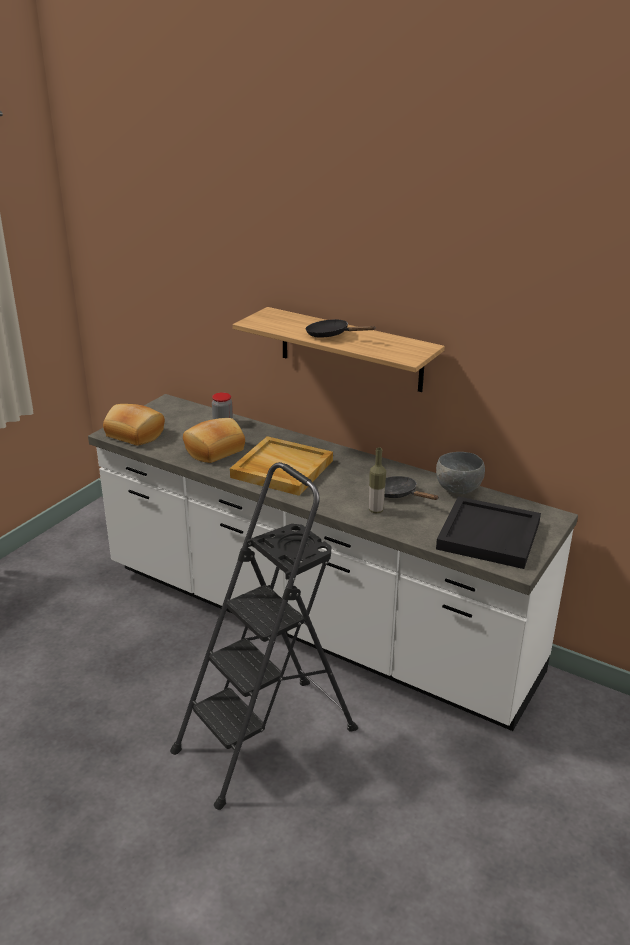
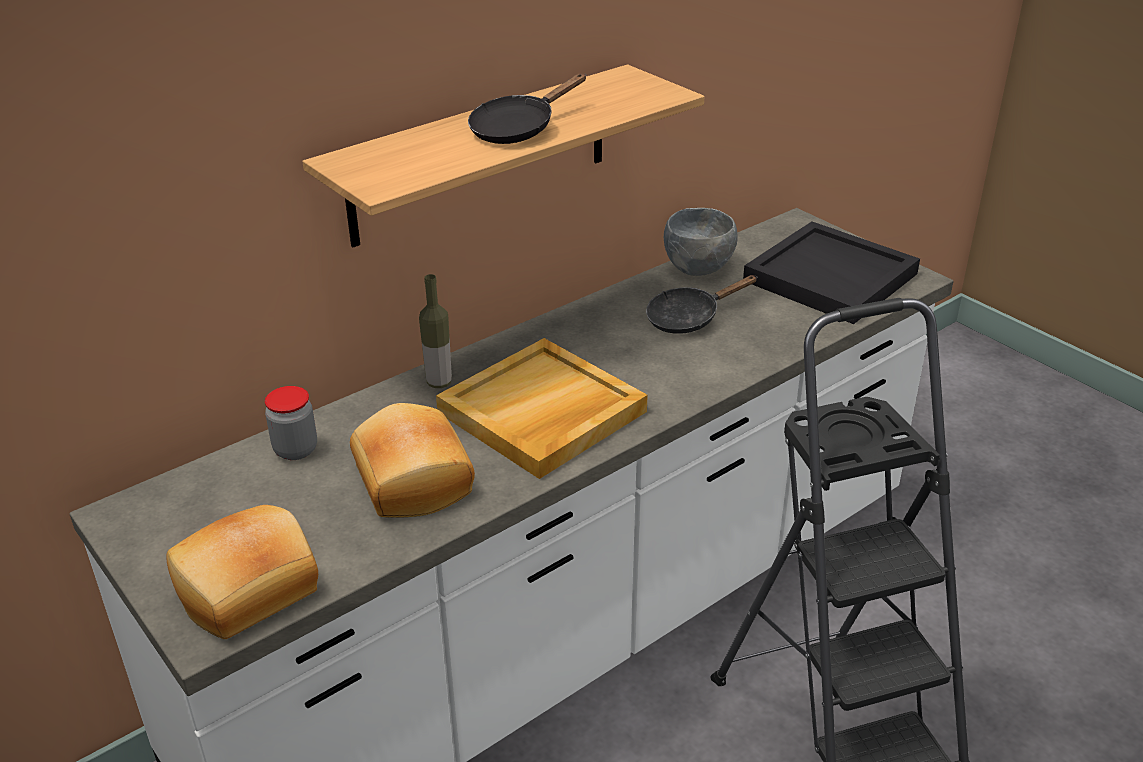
camera: 70 degrees left, 5 degrees up
bottle [369,447,386,513] -> bottle moved to [419,274,452,388]

